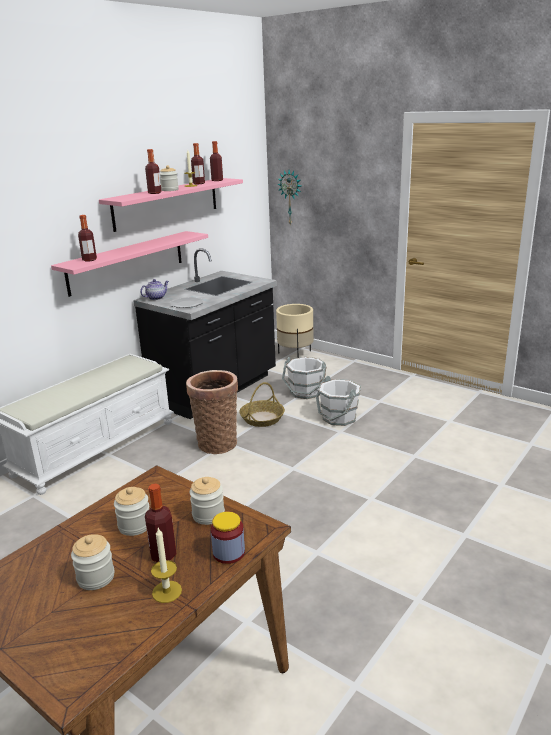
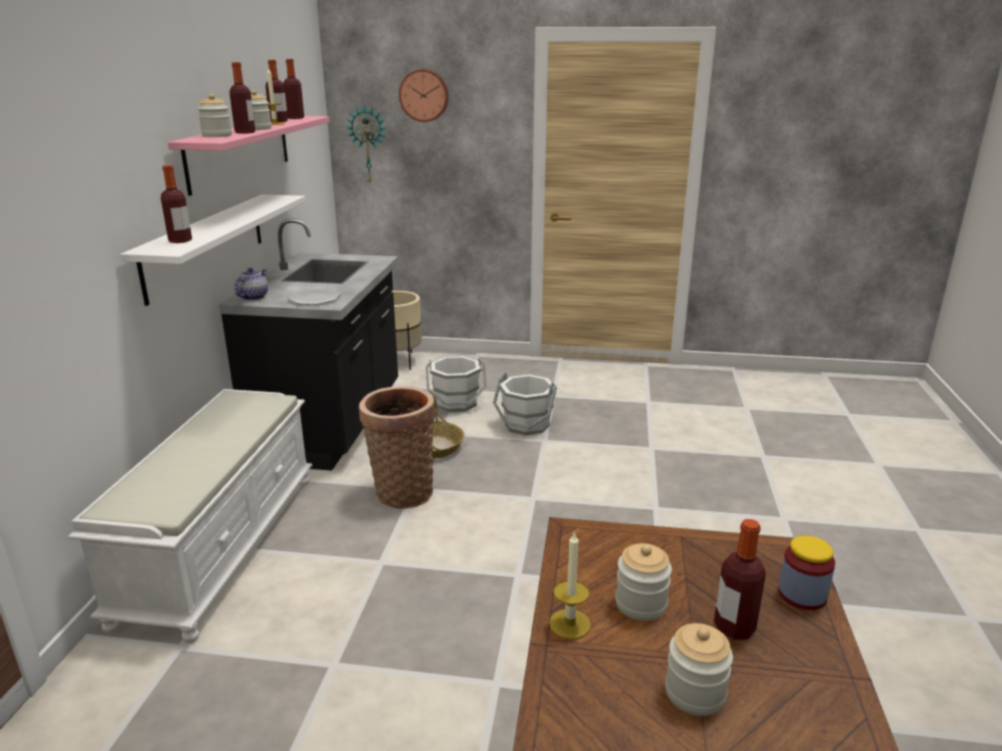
camera: 30 degrees left, 0 degrees up
pink shelf [51,231,208,297] -> white shelf [120,195,306,306]
candle [151,528,182,603] -> candle moved to [549,531,591,639]
jar [190,477,225,525] -> jar moved to [197,94,232,137]
none -> wall clock [399,69,449,122]

